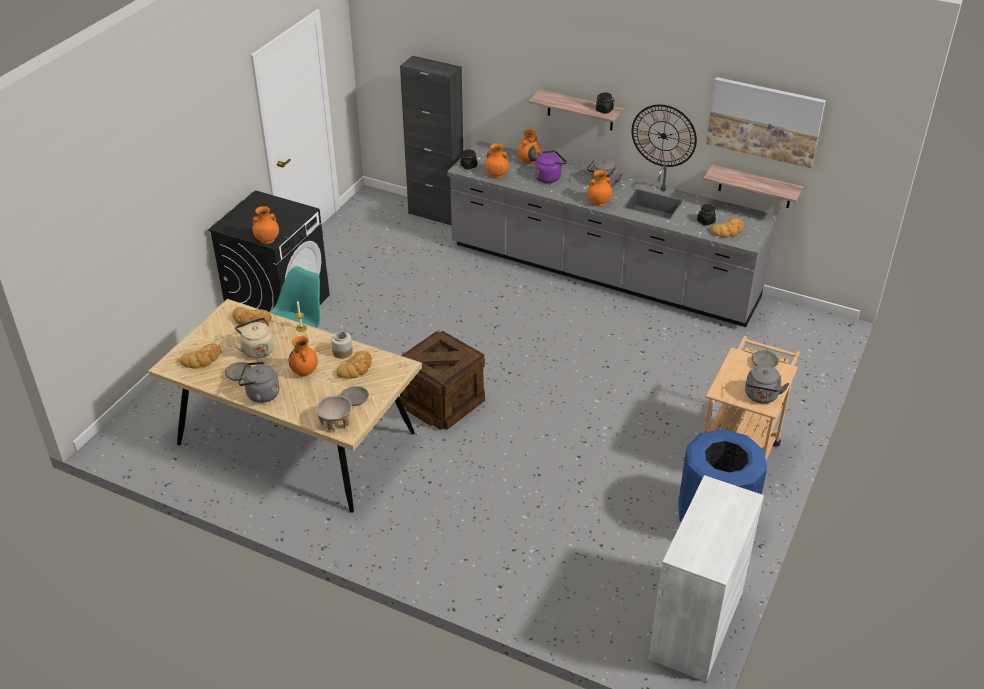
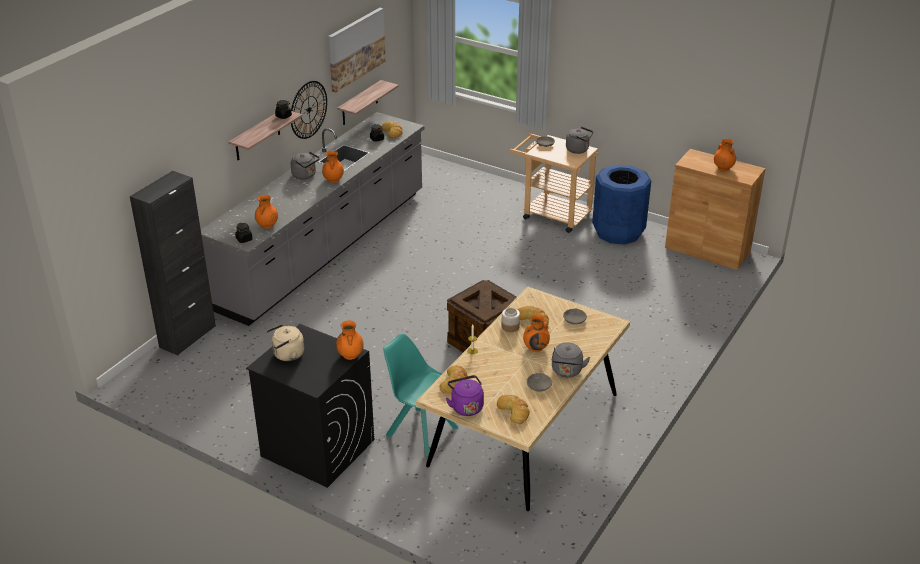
camera: 85 degrees left, 5 degrees down
beige kettle [234,318,274,359] -> beige kettle moved to [266,324,304,361]
beige bowl [316,396,352,431] -> none
orange vase [518,129,541,164] -> orange vase moved to [714,139,736,171]
purple kettle [534,151,567,183] -> purple kettle moved to [446,375,484,416]
white cabinet [648,475,764,682] -> brown cabinet [665,149,766,270]

